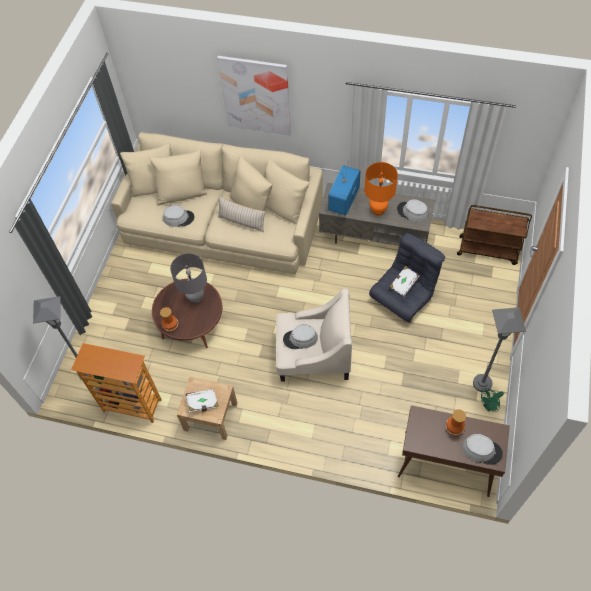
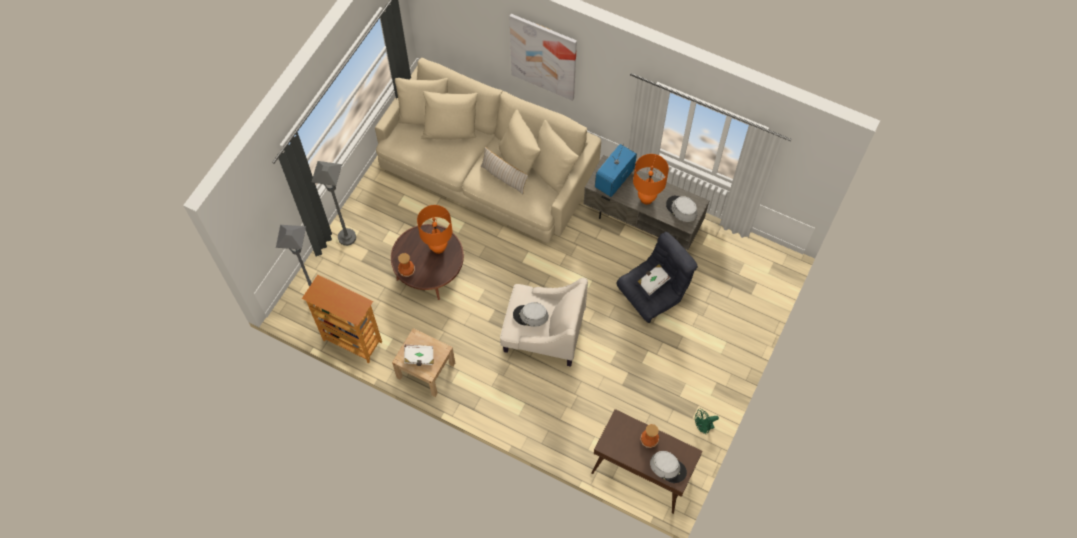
camera: 10 degrees right, 5 degrees up
grey hat [163,205,195,227] -> none
grey table lamp [170,253,207,304] -> orange table lamp [417,205,452,254]
brown cart [457,205,532,265] -> none
grey floor lamp [473,307,526,392] -> grey floor lamp moved to [312,161,356,246]

